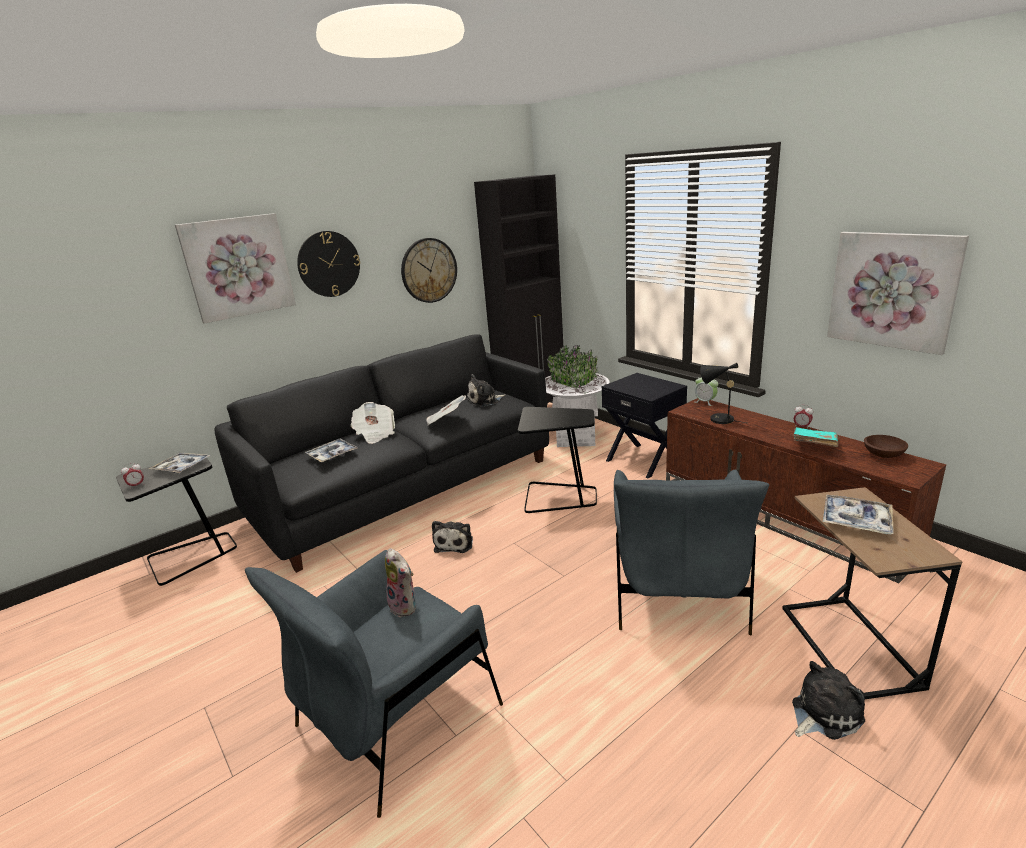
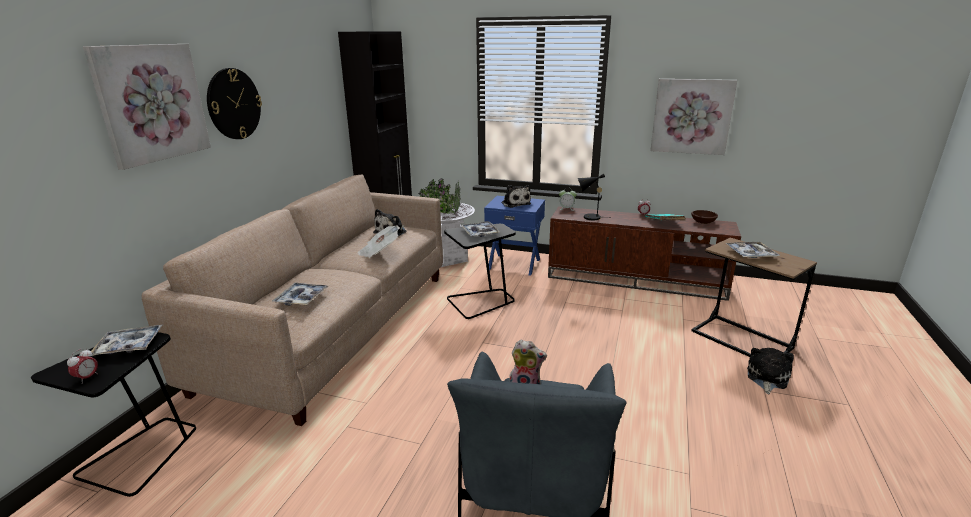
camera: 35 degrees left, 0 degrees up
black sofa [214,334,549,573] -> beige sofa [141,174,443,426]
newspaper [351,402,395,444] -> none
wall clock [401,238,457,303] -> none
plush toy [432,521,473,553] -> plush toy moved to [501,185,531,208]
black nightstand [602,373,687,478] -> blue nightstand [484,196,545,276]
grey armchair [614,469,769,635] -> none
none -> tray [461,221,500,237]

